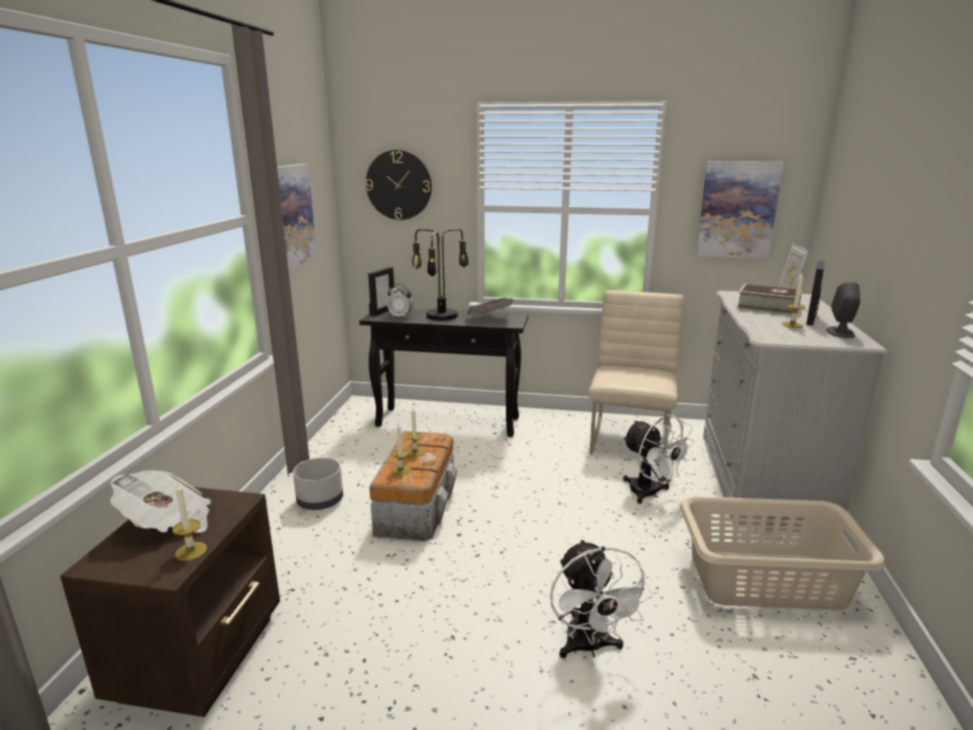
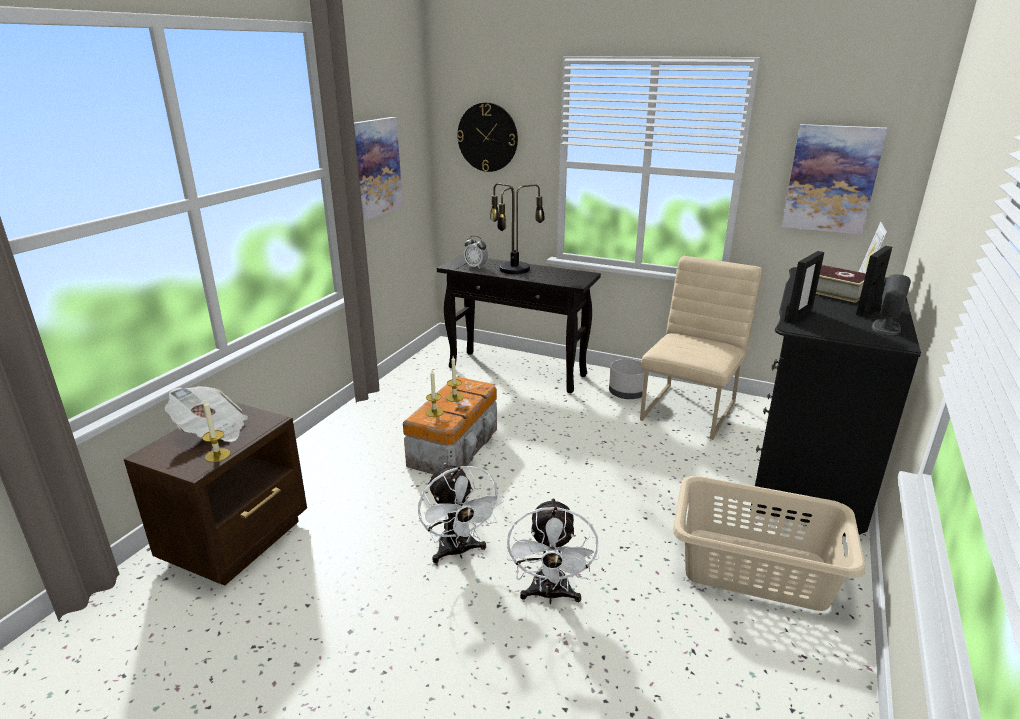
camera: 15 degrees right, 5 degrees up
grey planter [293,458,343,510] -> grey planter moved to [609,359,645,399]
picture frame [368,267,394,316] -> picture frame moved to [784,251,824,324]
newspaper [467,298,514,315] -> none
white fan [623,415,695,504] -> white fan moved to [418,463,504,563]
white dresser [703,291,887,532] -> black dresser [750,267,921,537]
candle [782,273,805,328] -> none

